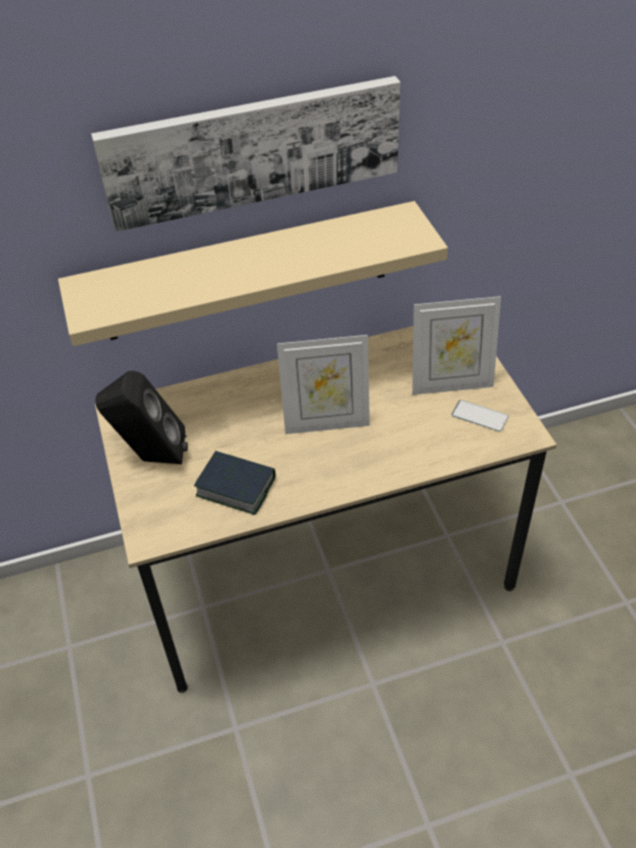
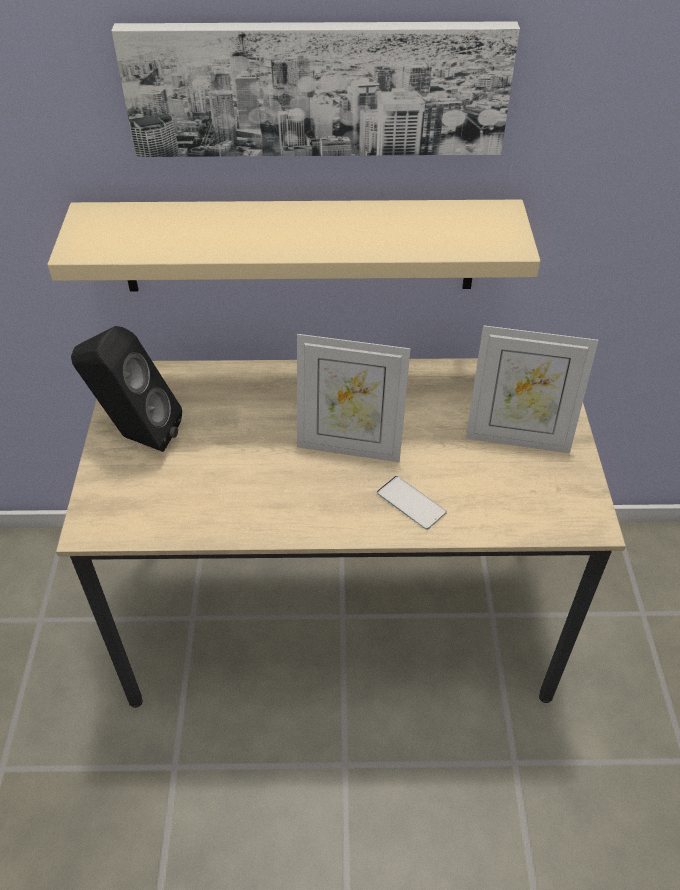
camera: 15 degrees right, 0 degrees up
book [194,451,276,515] -> none
phone [452,400,509,432] -> phone moved to [377,476,447,530]

